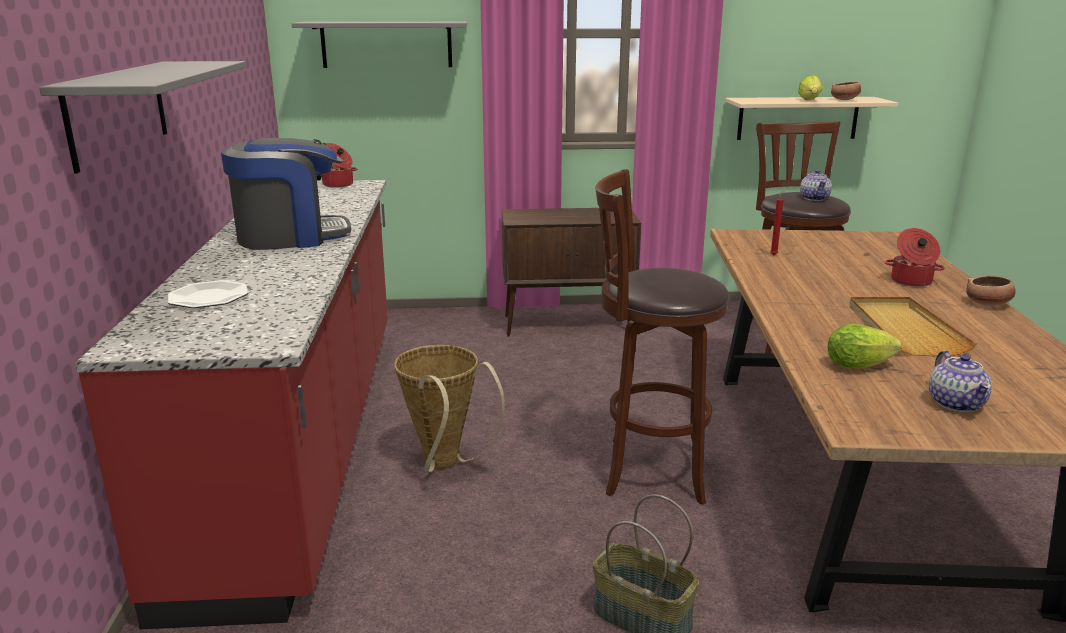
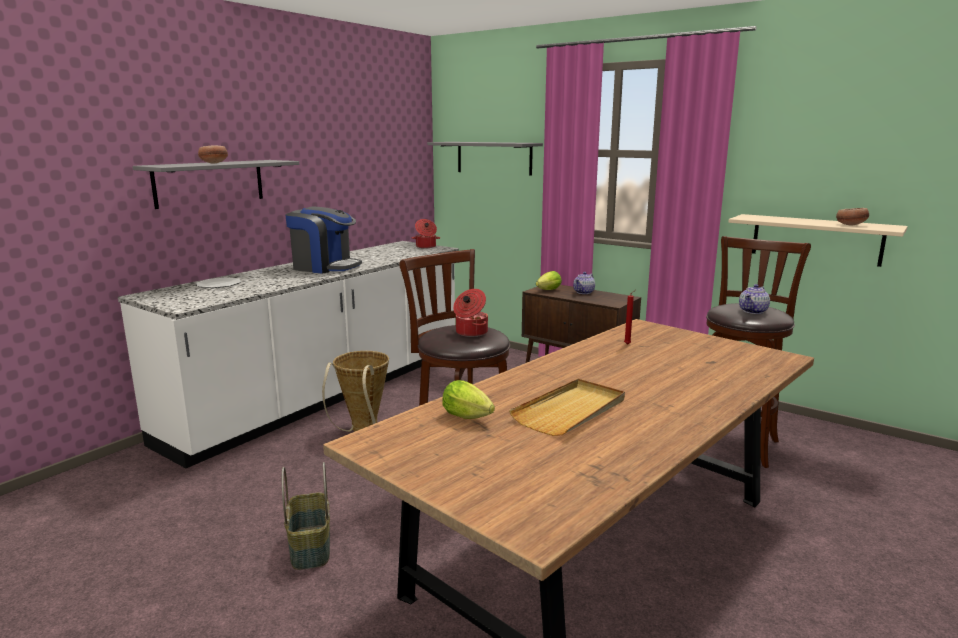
camera: 40 degrees right, 5 degrees down
red counter [75,180,388,629] -> white counter [118,241,459,468]
lettuce [798,75,823,100] -> lettuce moved to [536,271,562,290]
cooking pot [884,228,945,287] -> cooking pot moved to [453,289,488,337]
teapot [929,351,992,412] -> teapot moved to [573,272,595,294]
bowl [966,276,1016,306] -> bowl moved to [198,145,228,163]

